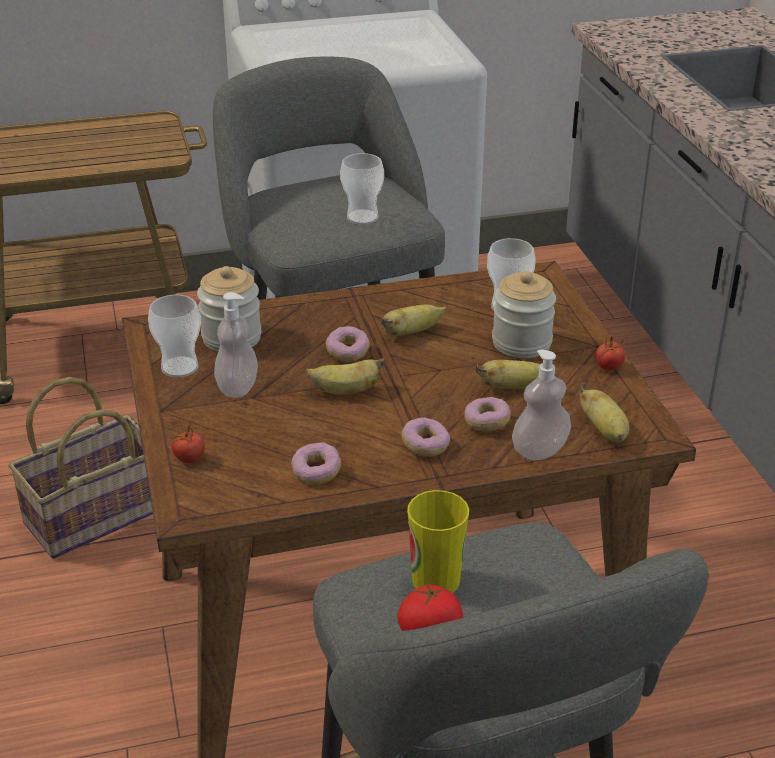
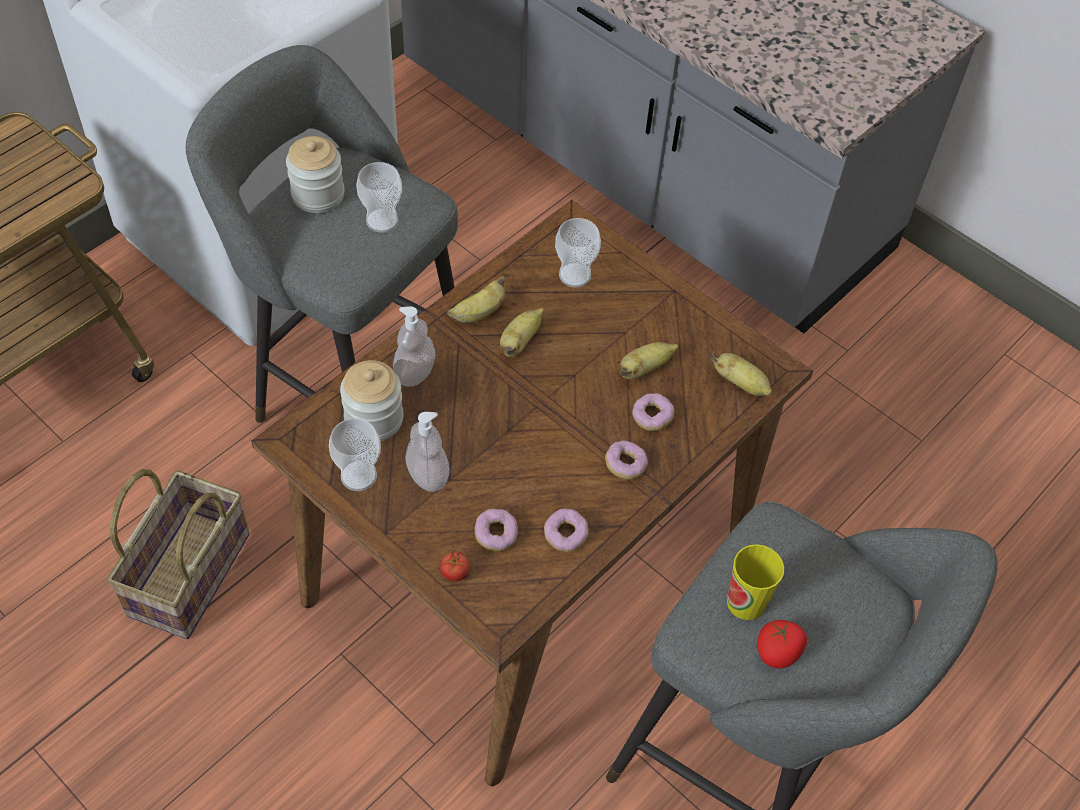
camera: 35 degrees left, 20 degrees up
banana [306,358,385,394] -> banana moved to [448,276,506,323]
donut [326,326,370,362] -> donut moved to [475,509,518,551]
jar [492,271,556,358] -> jar moved to [286,136,345,213]
soap dispenser [512,350,571,460] -> soap dispenser moved to [393,306,435,387]
tomato [595,336,625,370] -> none

